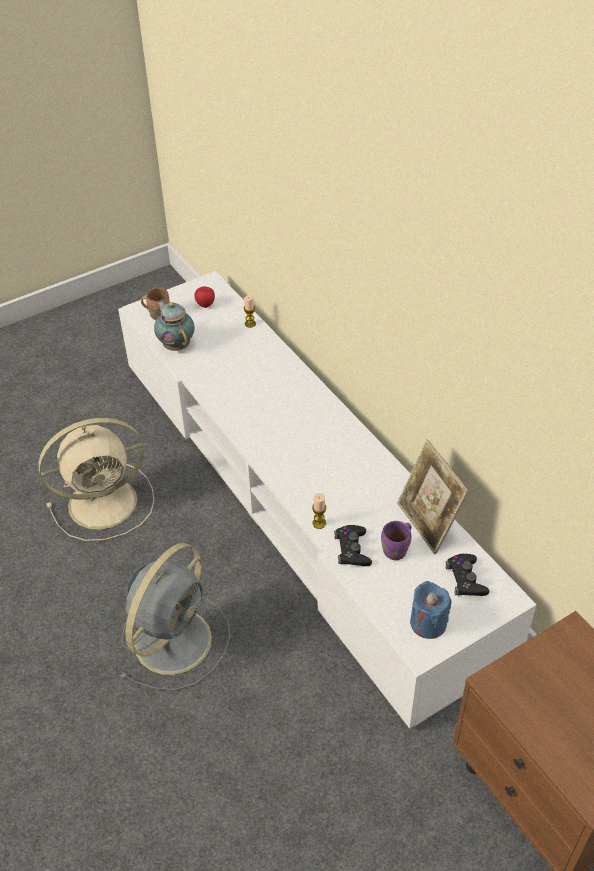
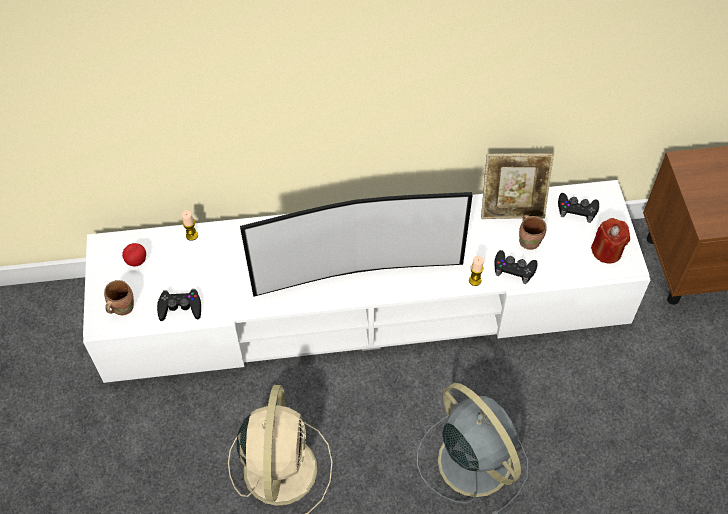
camera: 65 degrees left, 10 degrees up
teapot [154,299,195,351] -> black game controller [157,289,201,321]
purple mug [381,521,412,560] -> brown mug [519,215,547,250]
blue candle [410,581,451,639] -> red candle [591,218,630,263]
none -> television [240,192,473,297]

